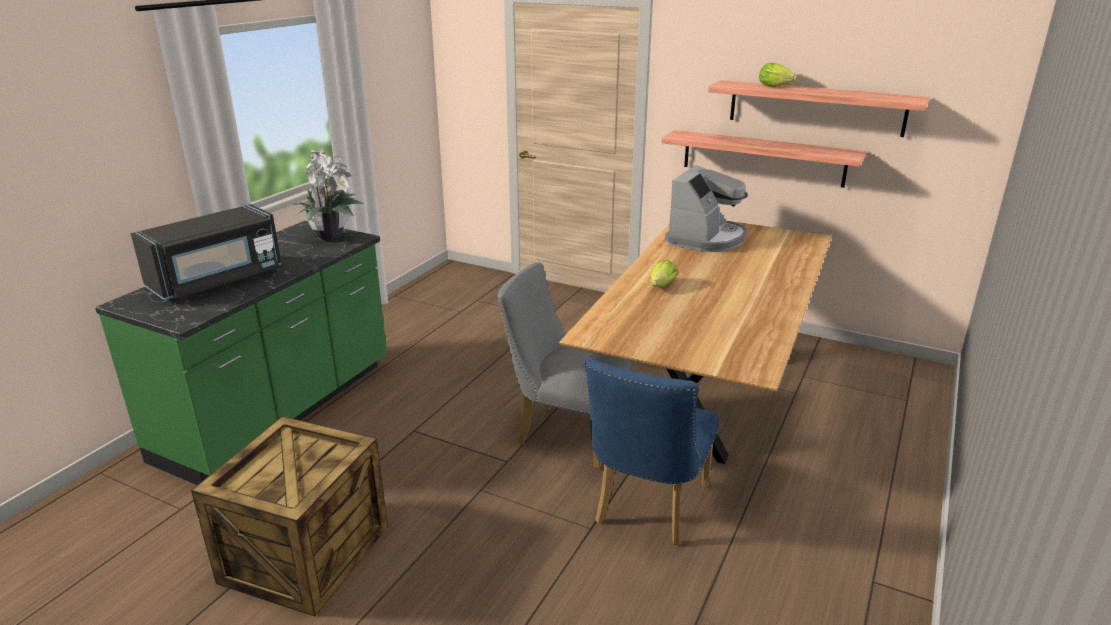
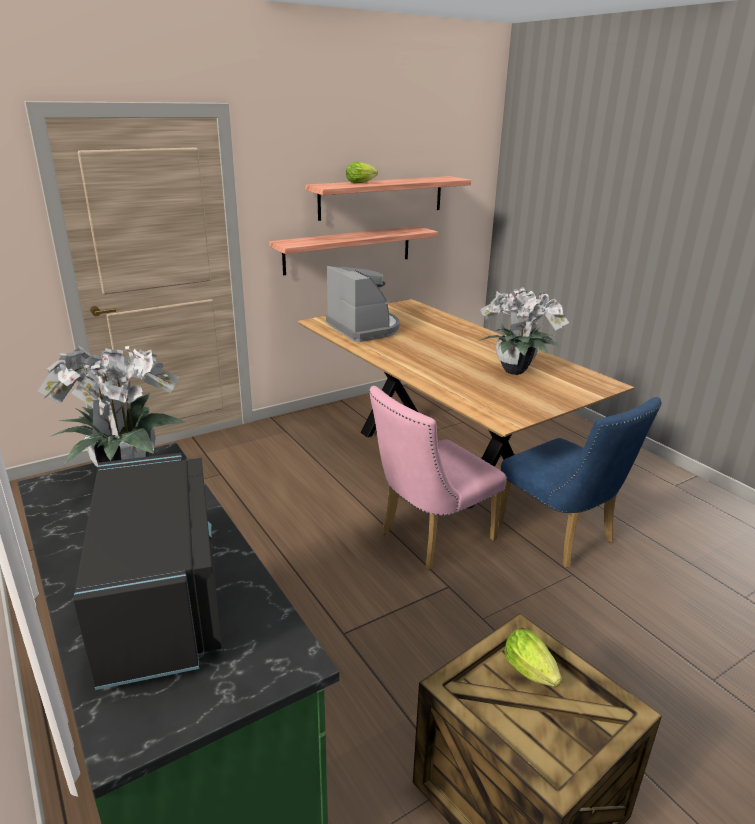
camera: 60 degrees left, 0 degrees up
grey chair [497,262,632,468] -> pink chair [369,386,507,570]
lettuce [651,260,678,287] -> lettuce moved to [504,629,562,687]
none -> potted plant [476,287,569,375]

